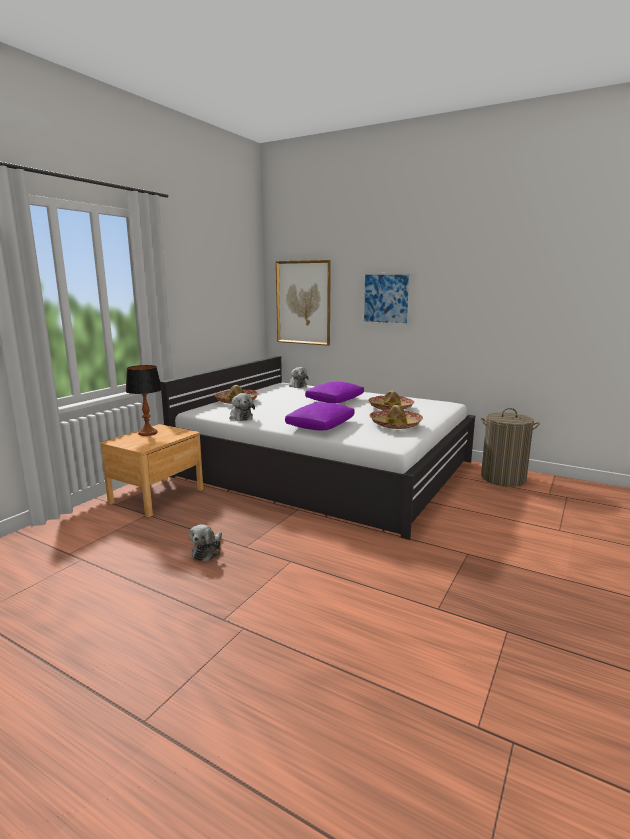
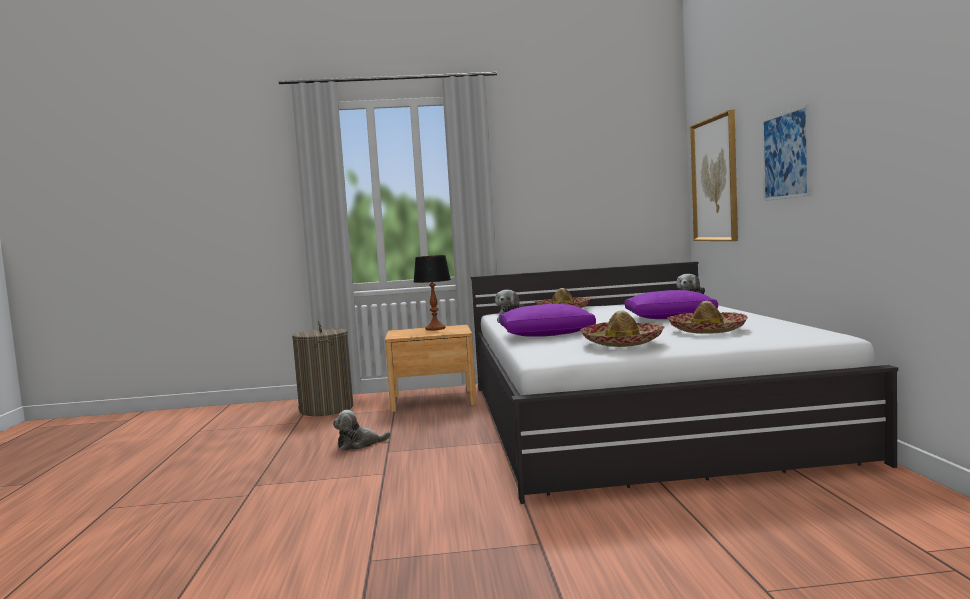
camera: 55 degrees right, 10 degrees down
laundry basket [481,408,540,487] -> laundry basket moved to [292,320,353,416]

